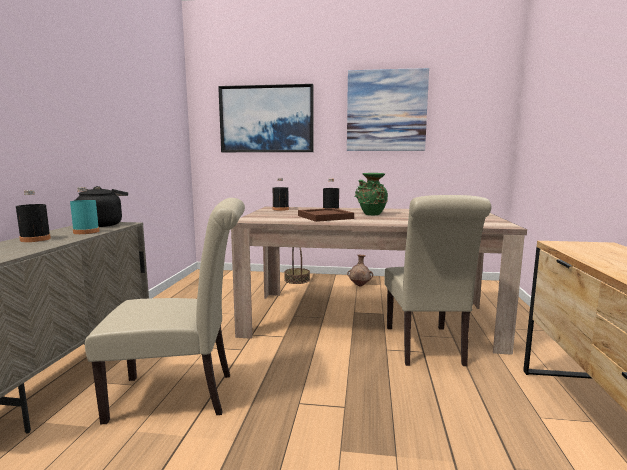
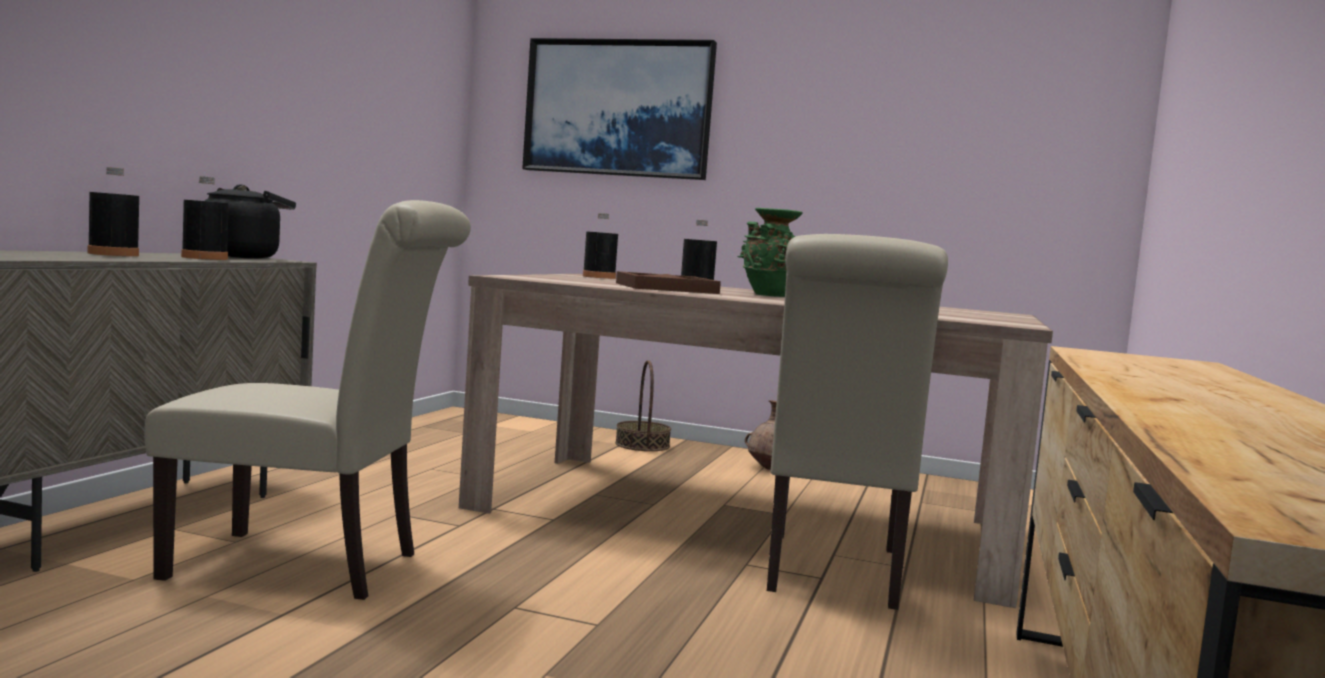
camera: 10 degrees right, 5 degrees down
turquoise bottle [70,187,99,234] -> black bottle [181,176,229,260]
picture [347,68,429,151] -> none

